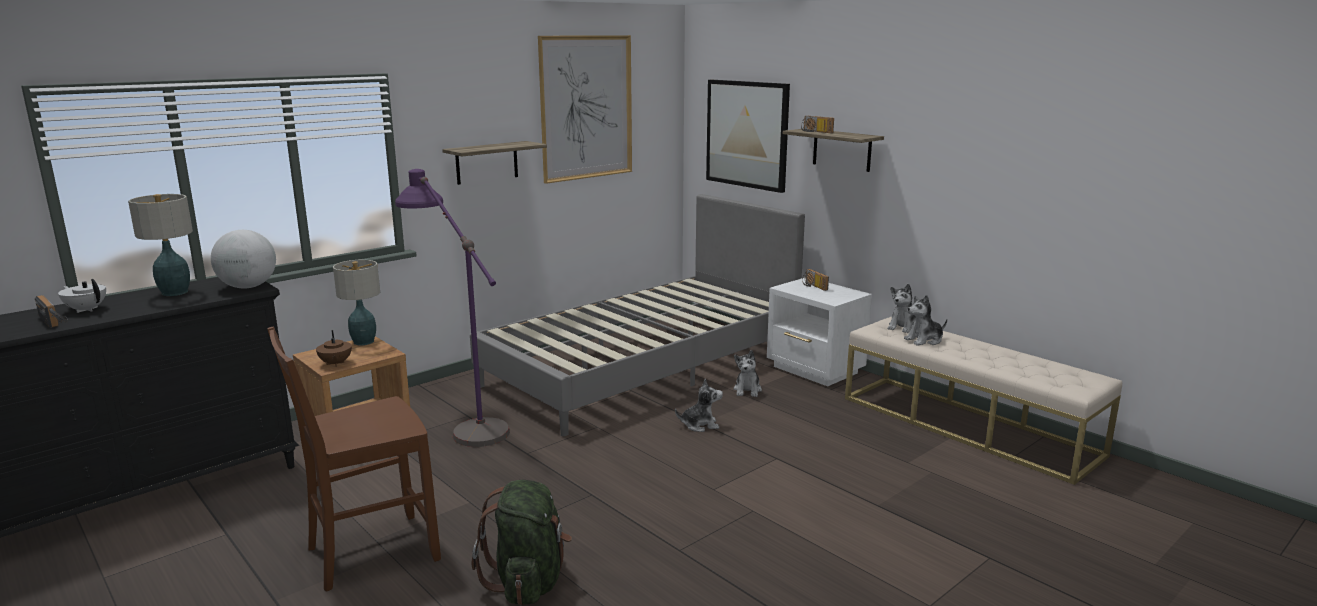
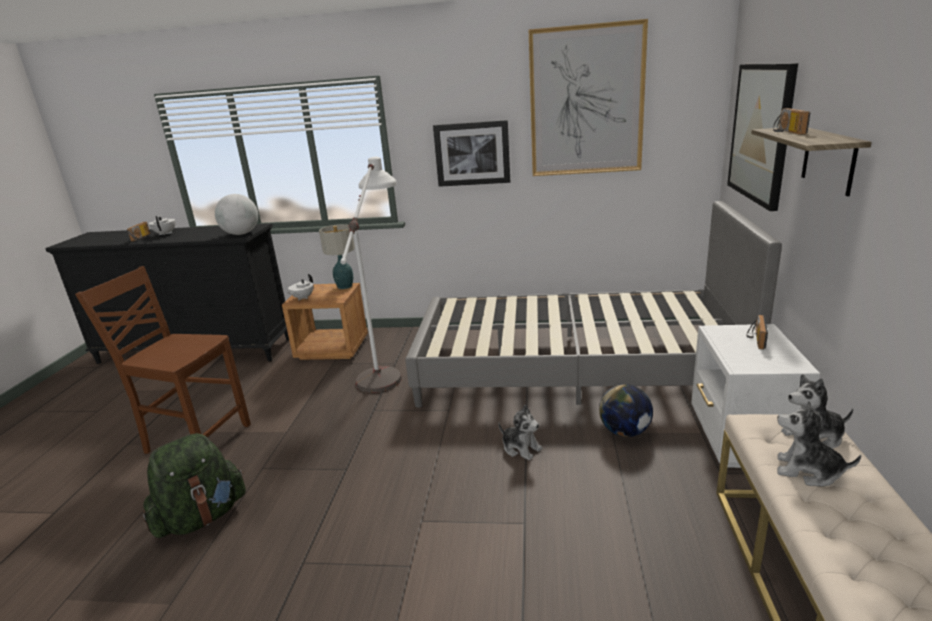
camera: 50 degrees right, 5 degrees up
table lamp [128,194,193,296] -> none
brown teapot [316,330,352,367] -> white teapot [288,274,314,300]
purple floor lamp [395,169,510,447] -> white floor lamp [340,157,402,393]
shelf [442,141,547,185] -> picture [433,120,510,187]
plush toy [734,350,762,397] -> globe [599,384,653,437]

